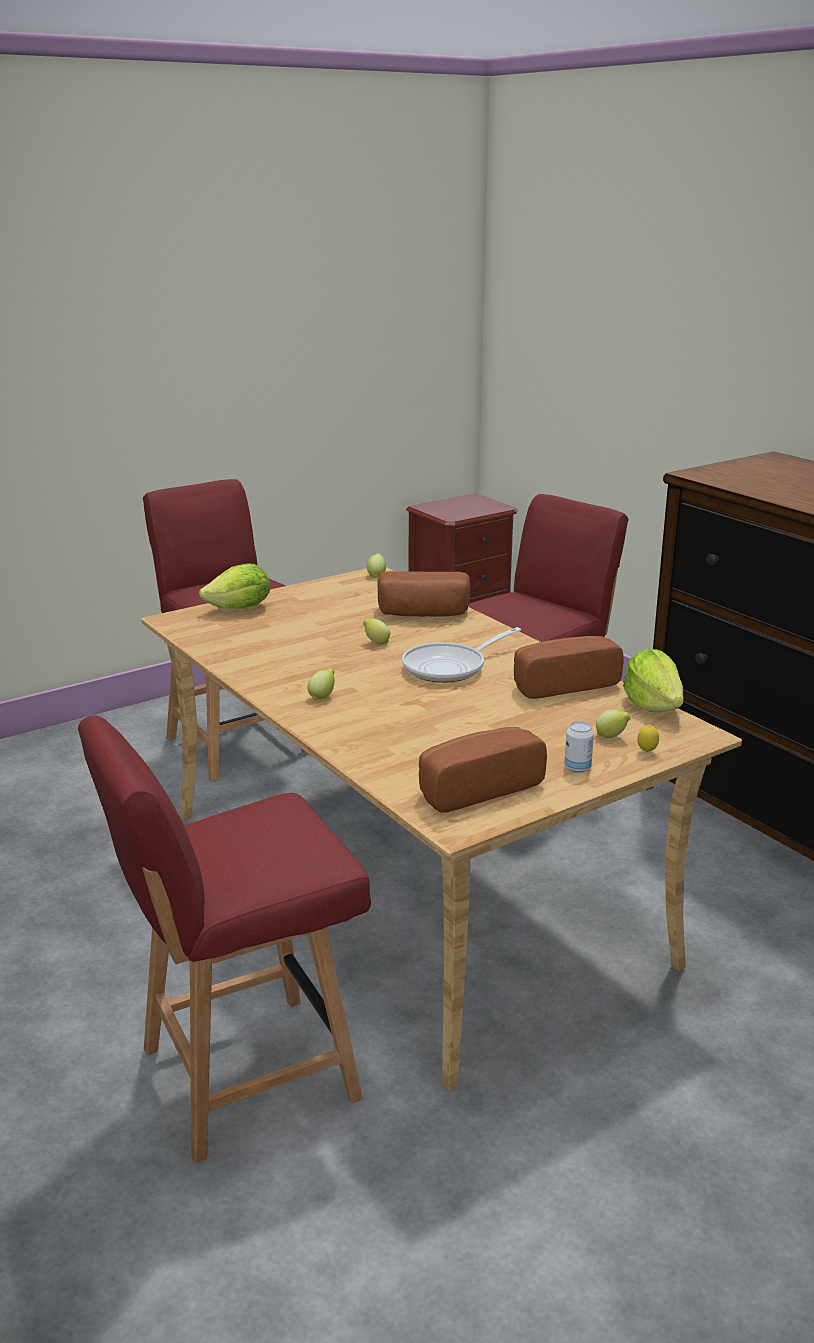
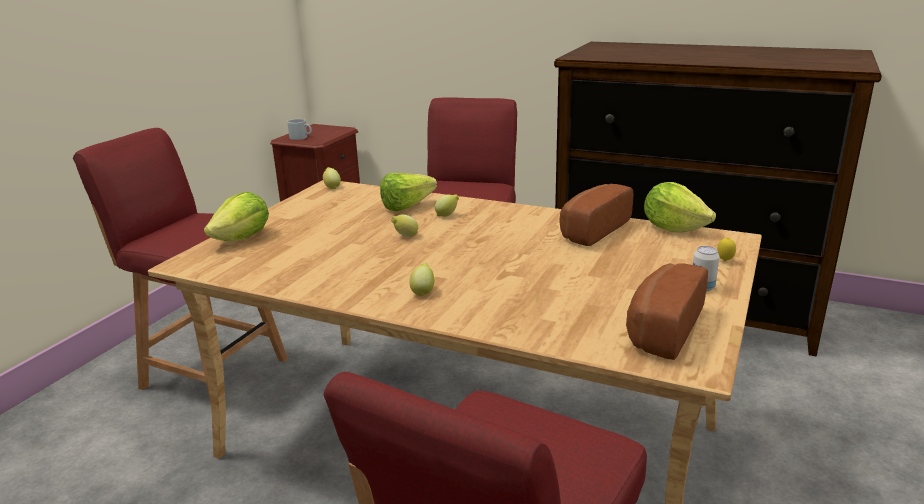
camera: 30 degrees left, 0 degrees up
bread [378,571,470,617] -> lettuce [380,173,437,212]
frying pan [402,627,521,683] -> none
lemon [596,710,631,738] -> lemon moved to [435,194,459,217]
none -> grey mug [287,119,312,140]

